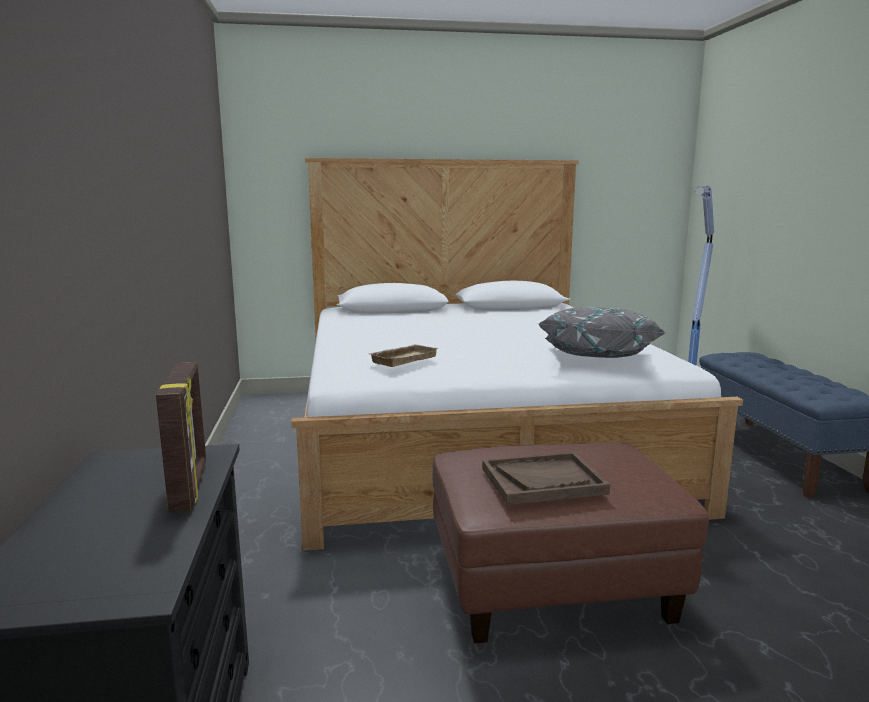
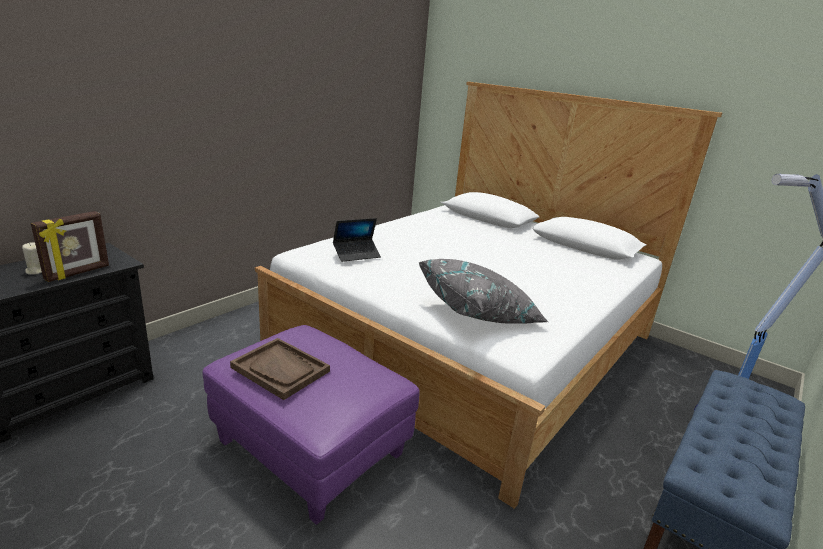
camera: 45 degrees right, 10 degrees up
beige tray [370,344,439,367] -> laptop [333,218,381,262]
brown ottoman [433,442,709,644] -> purple ottoman [202,325,420,525]
none -> beige candle [22,242,42,275]

